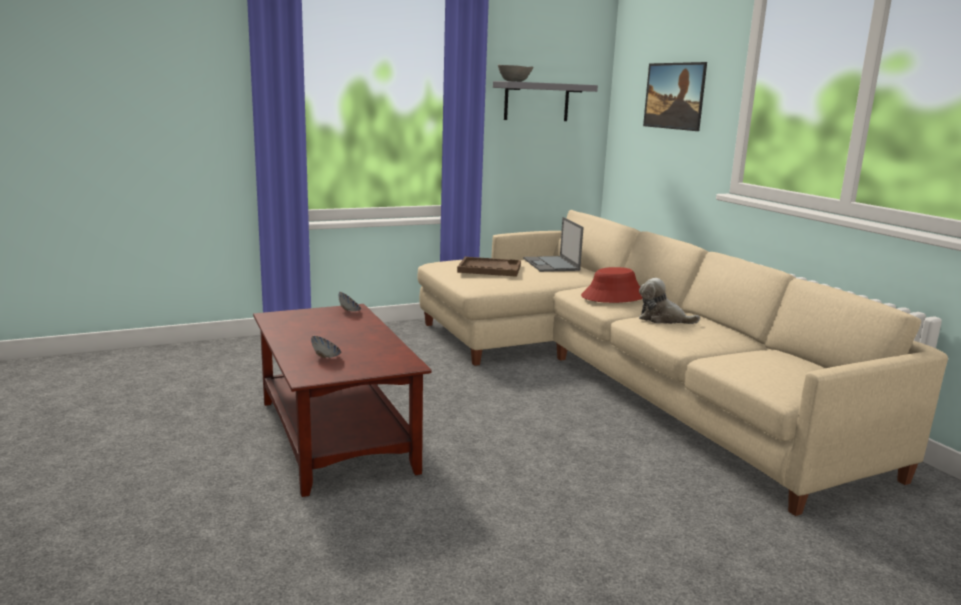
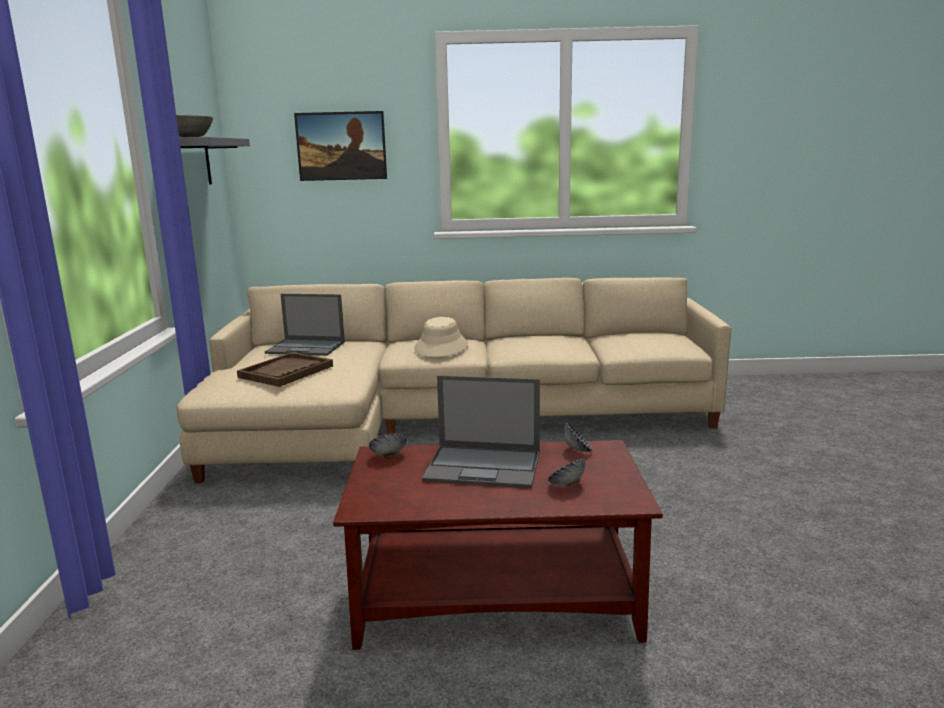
camera: 65 degrees left, 0 degrees up
red hat [581,267,643,303] -> beige hat [414,317,468,357]
plush toy [639,278,700,324] -> none
none -> laptop [422,375,540,488]
none -> bowl [564,422,593,452]

